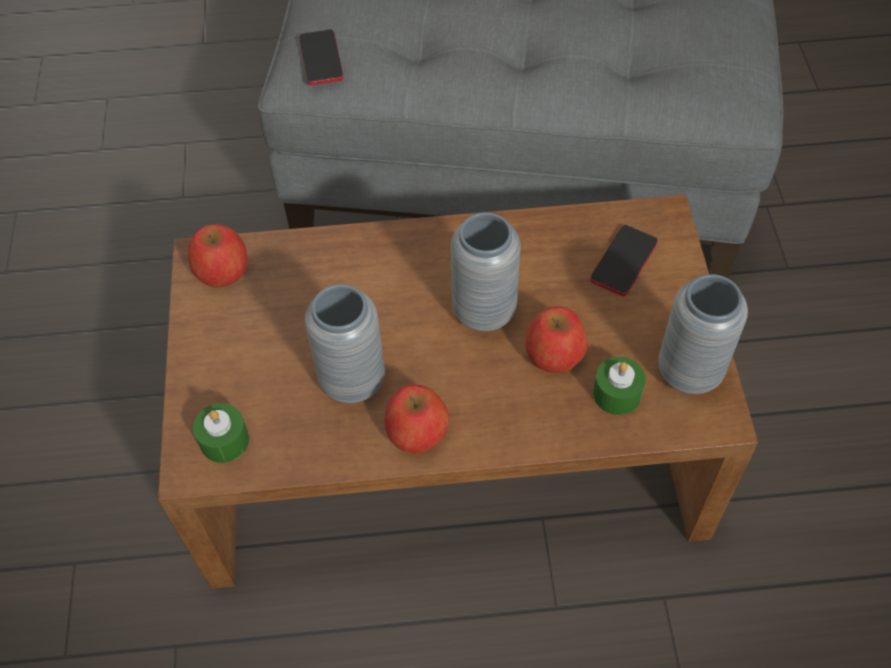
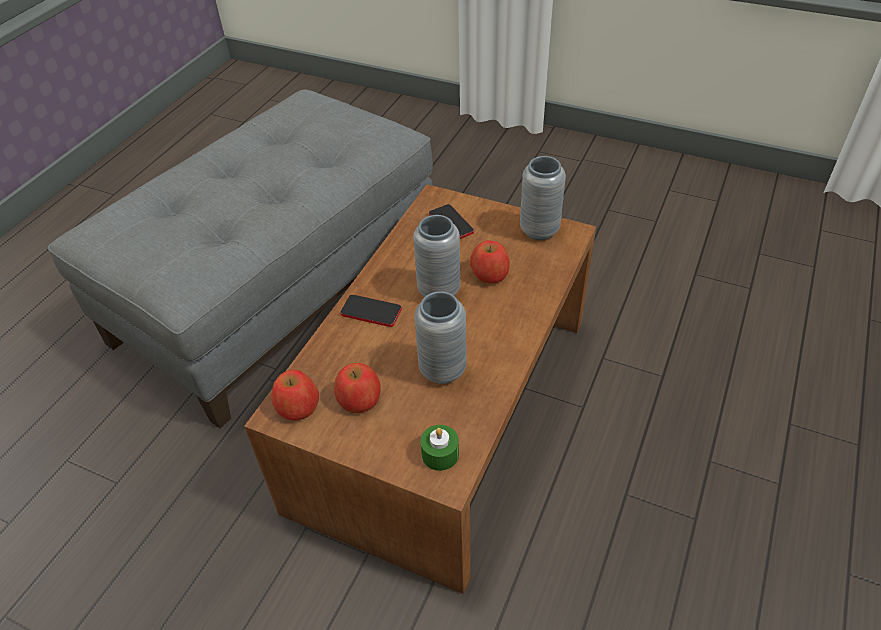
camera: 60 degrees left, 10 degrees down
phone [299,29,343,85] -> phone moved to [340,295,402,327]
apple [384,384,450,454] -> apple moved to [334,363,380,413]
green candle [593,357,646,415] -> none

